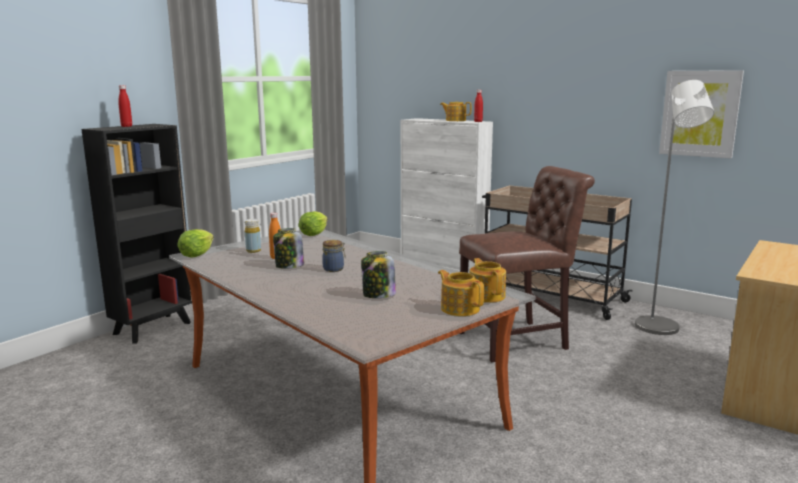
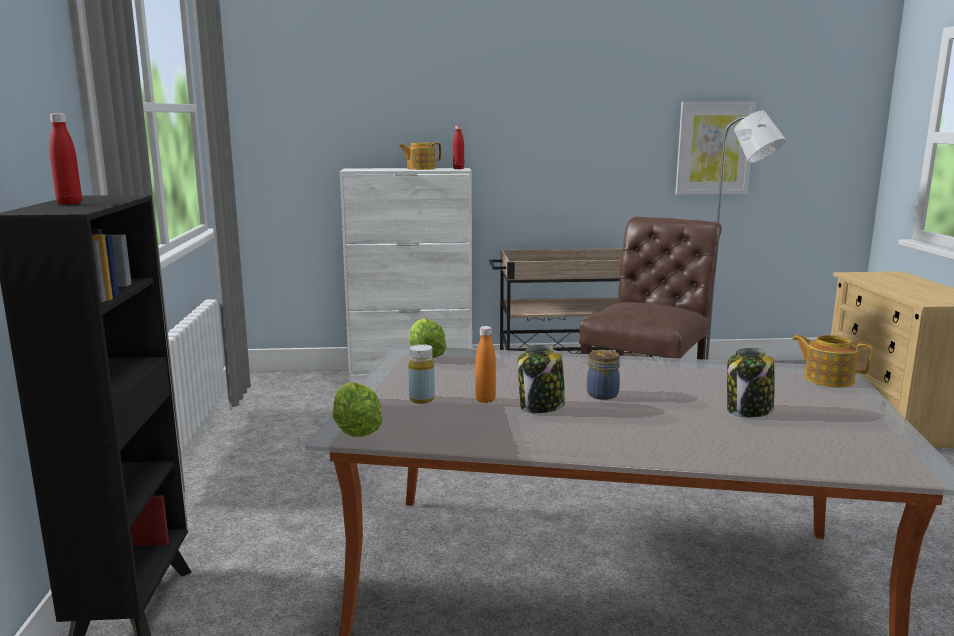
camera: 40 degrees left, 0 degrees up
teapot [438,270,484,316] -> none

